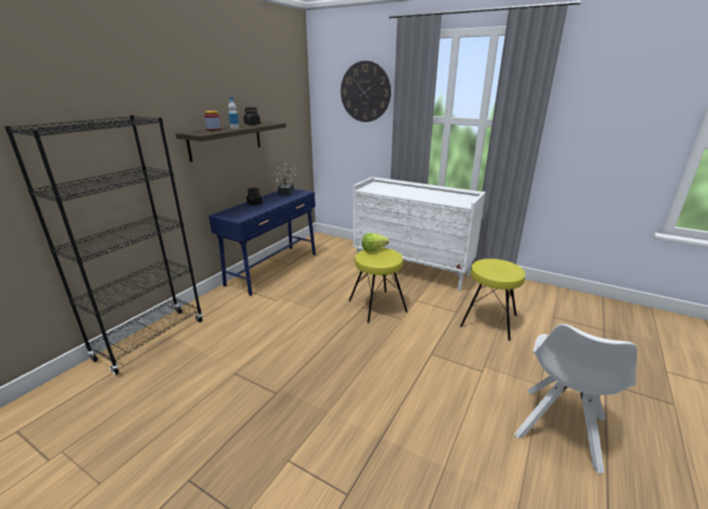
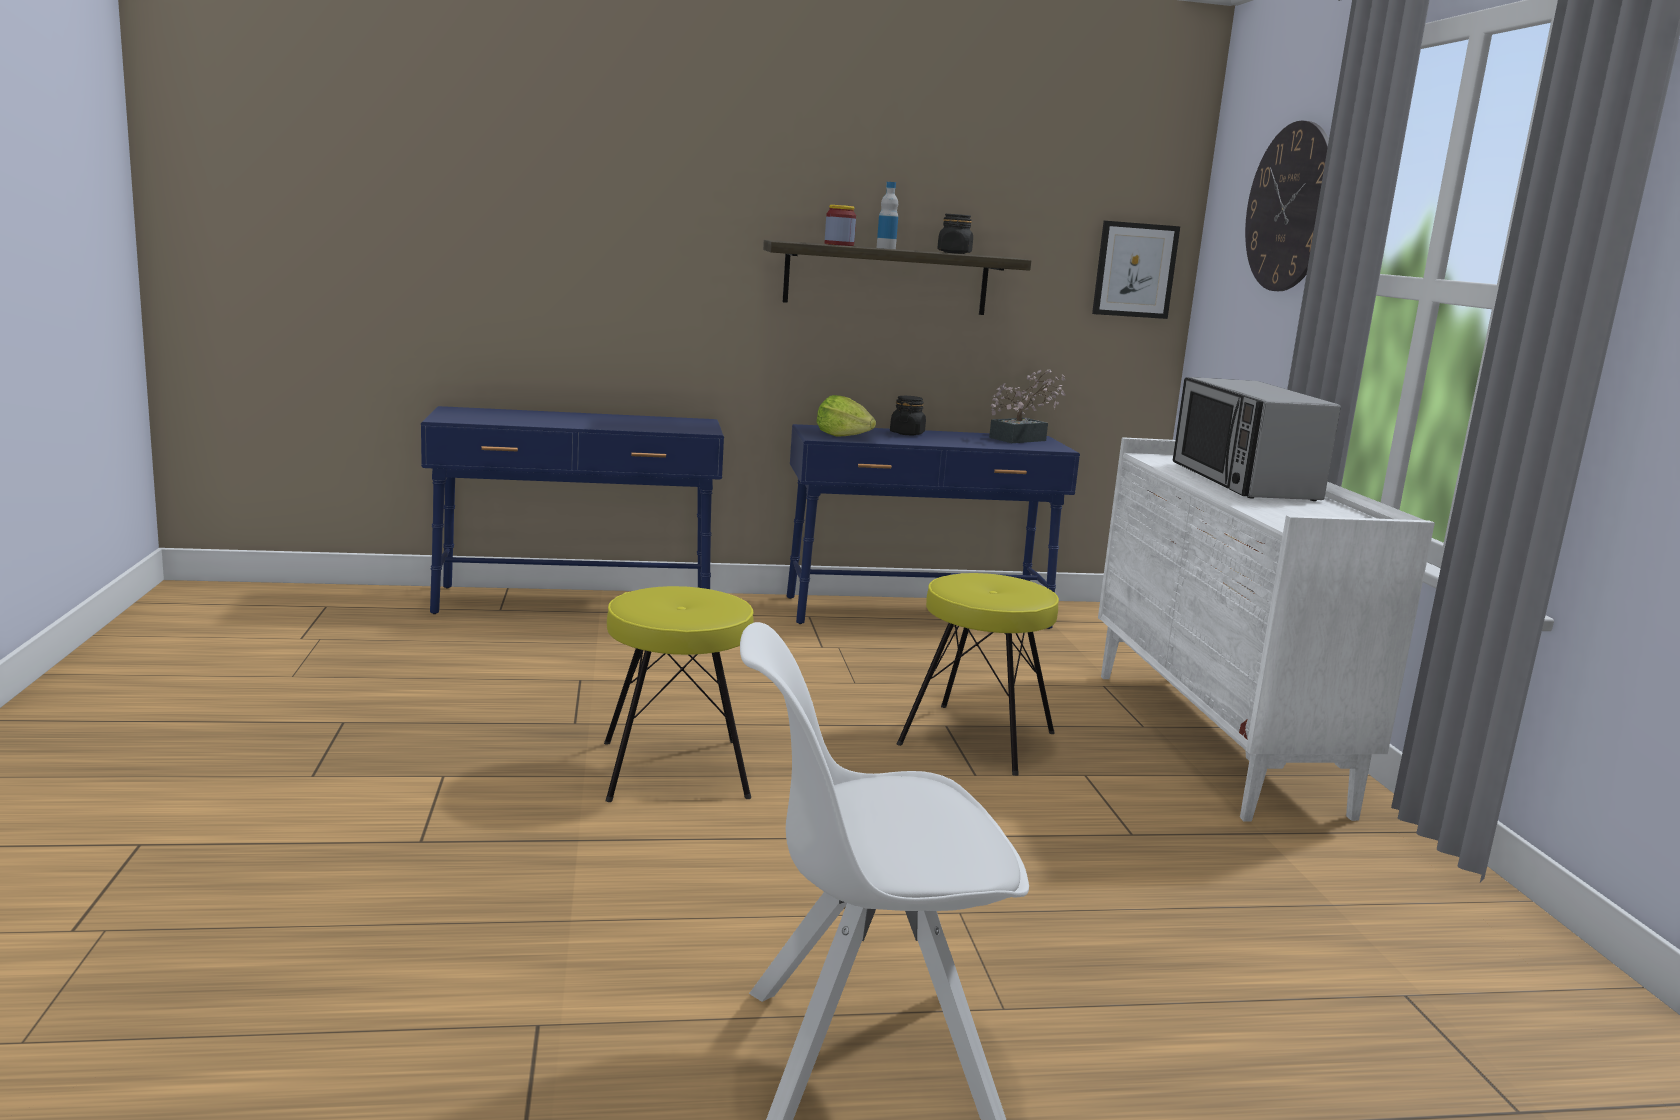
camera: 50 degrees right, 10 degrees down
black bookcase [4,115,203,375] -> blue console table [421,406,724,614]
lettuce [362,233,389,252] -> lettuce moved to [816,395,876,437]
yellow stool [460,259,525,341] -> yellow stool moved to [604,586,754,802]
none -> picture [1092,221,1180,319]
none -> microwave [1173,377,1341,501]

